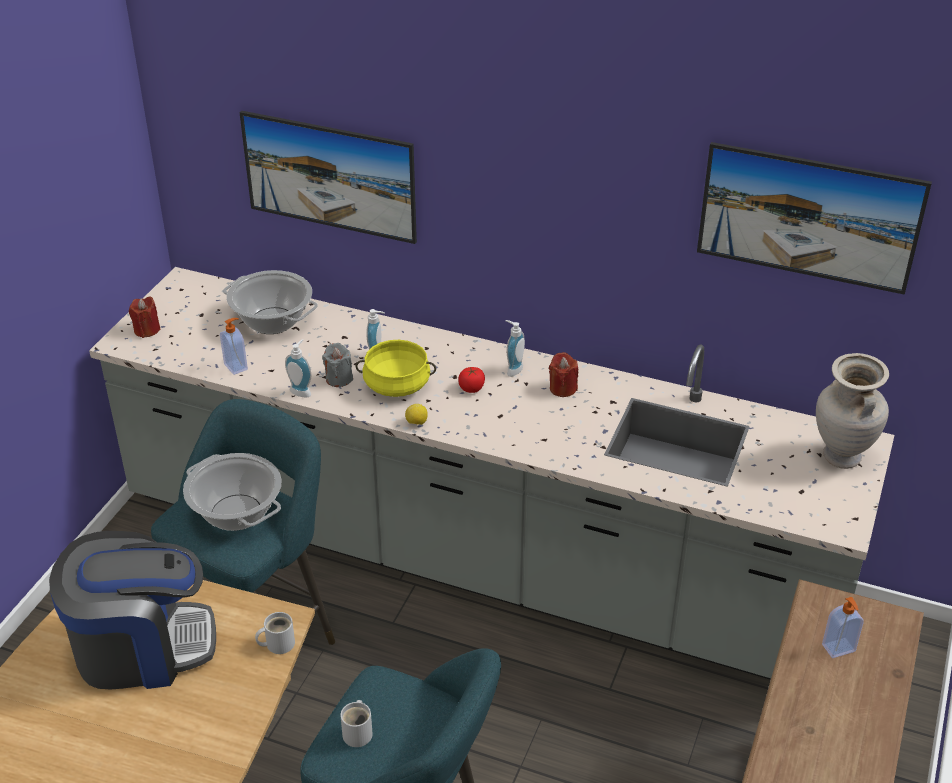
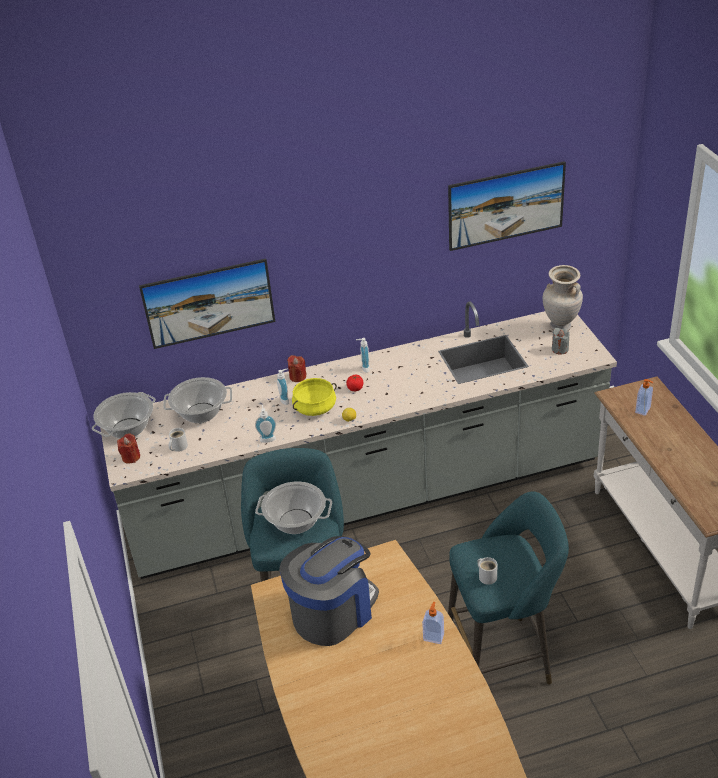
camera: 35 degrees left, 0 degrees up
soap dispenser [220,318,248,375] -> soap dispenser moved to [422,602,444,644]
white mug [255,612,295,654] -> white mug moved to [169,428,188,452]
grey candle [322,343,353,387] -> grey candle moved to [552,328,570,355]
red candle [549,352,578,397] -> red candle moved to [288,355,306,382]
none -> cooking pot [92,392,156,439]

